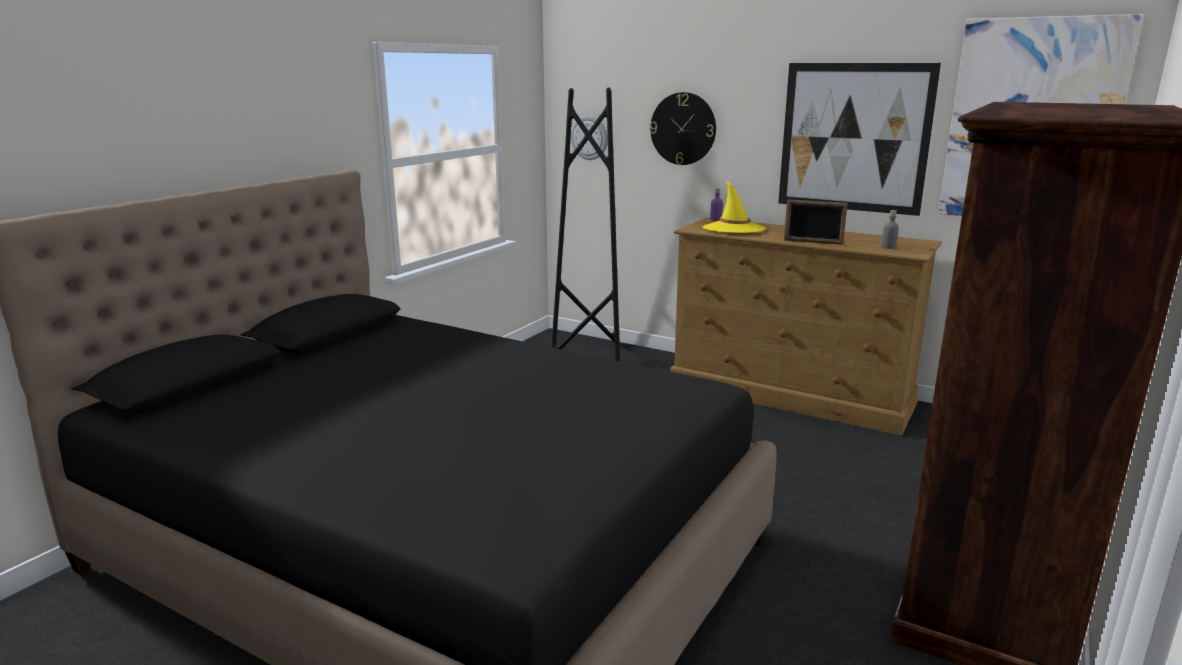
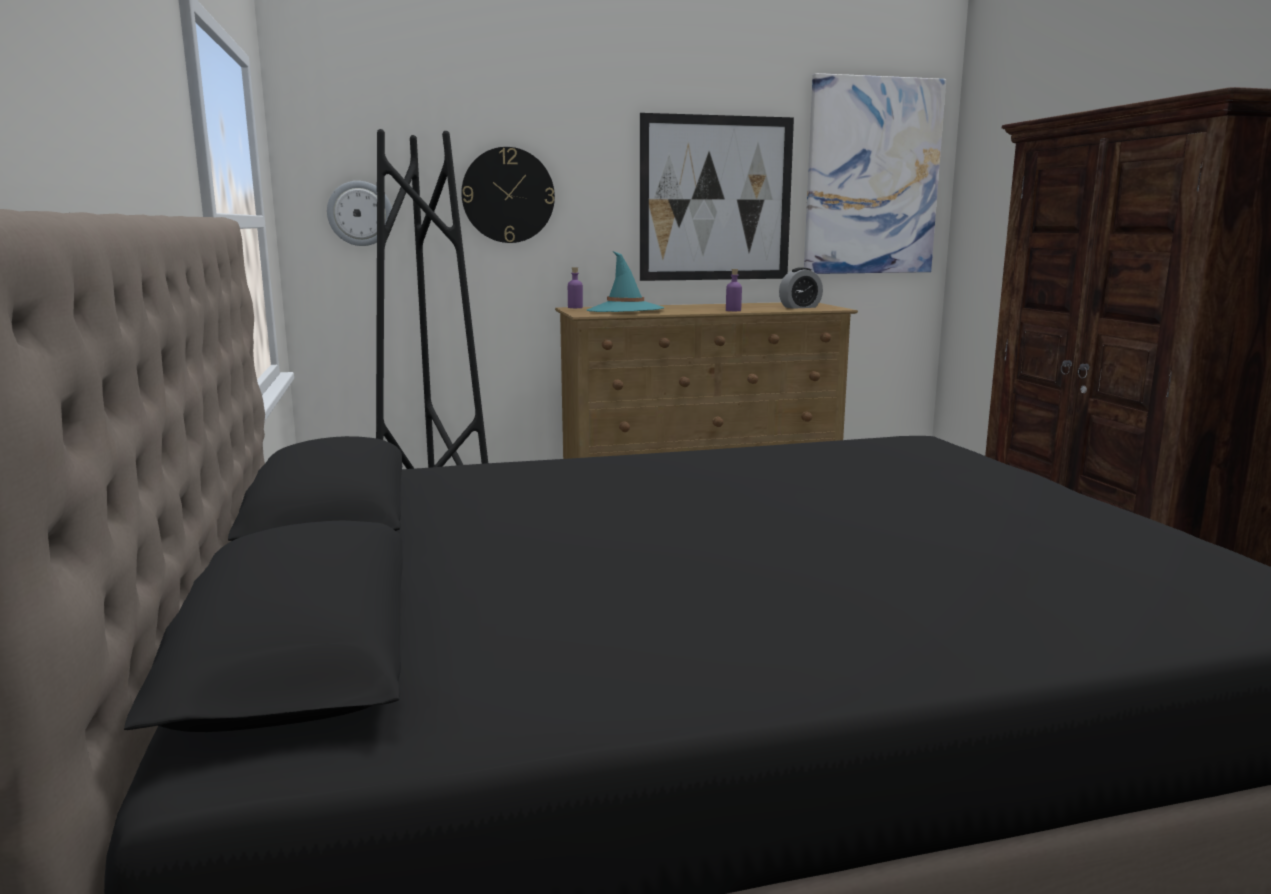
camera: 45 degrees left, 5 degrees down
yellow hat [703,181,766,233] -> turquoise hat [587,251,665,312]
picture frame [784,199,848,245] -> purple bottle [726,269,742,311]
grey bottle [881,210,899,249] -> alarm clock [779,267,823,309]

